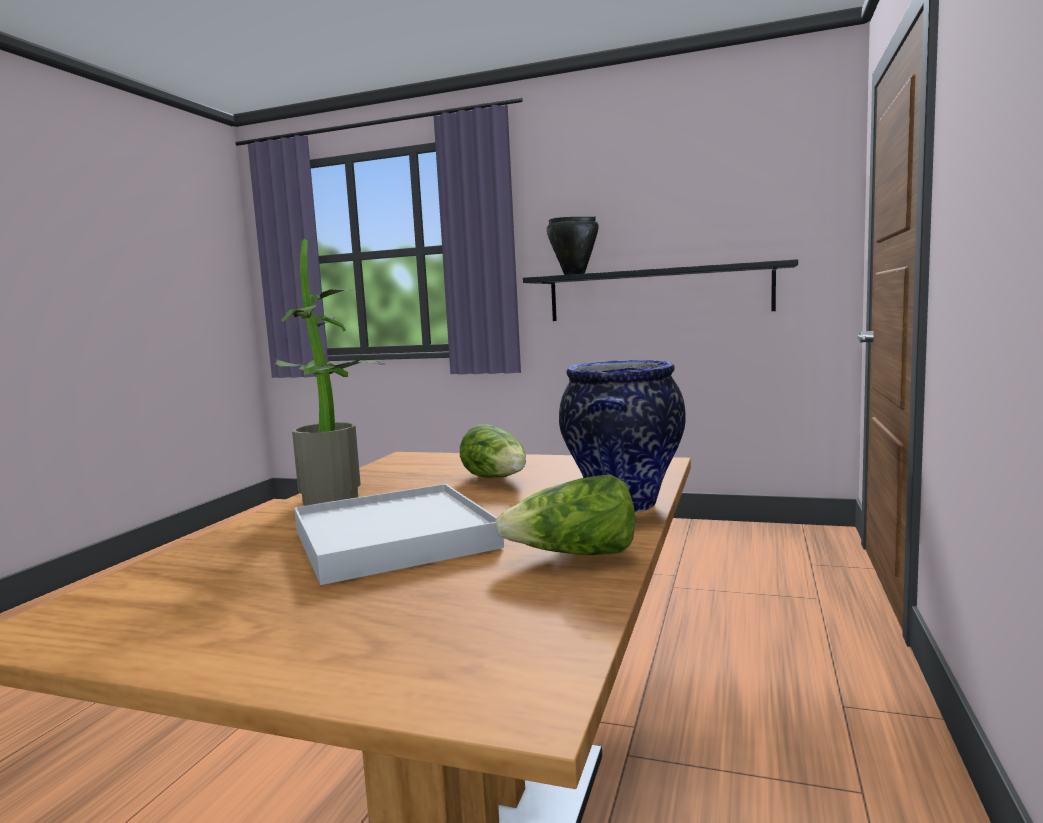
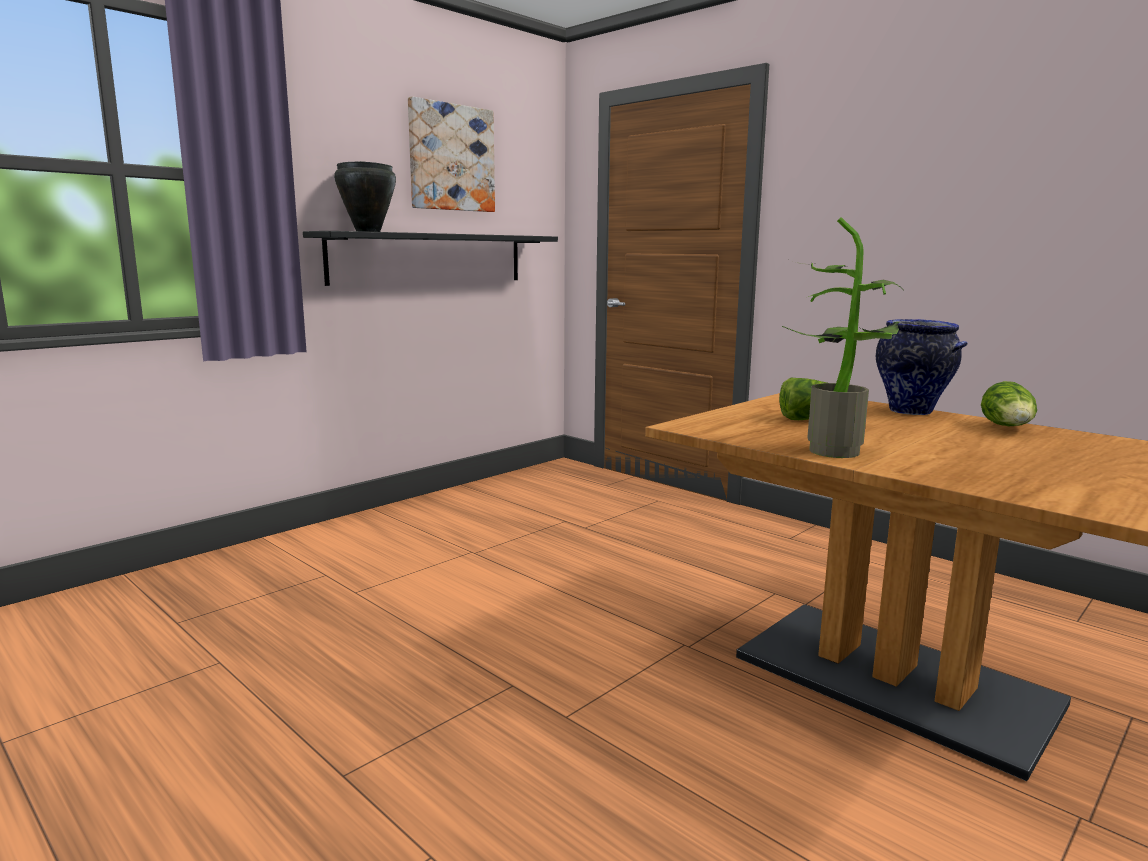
camera: 65 degrees left, 5 degrees up
white tray [294,484,504,585] -> none
none -> picture [408,96,495,212]

